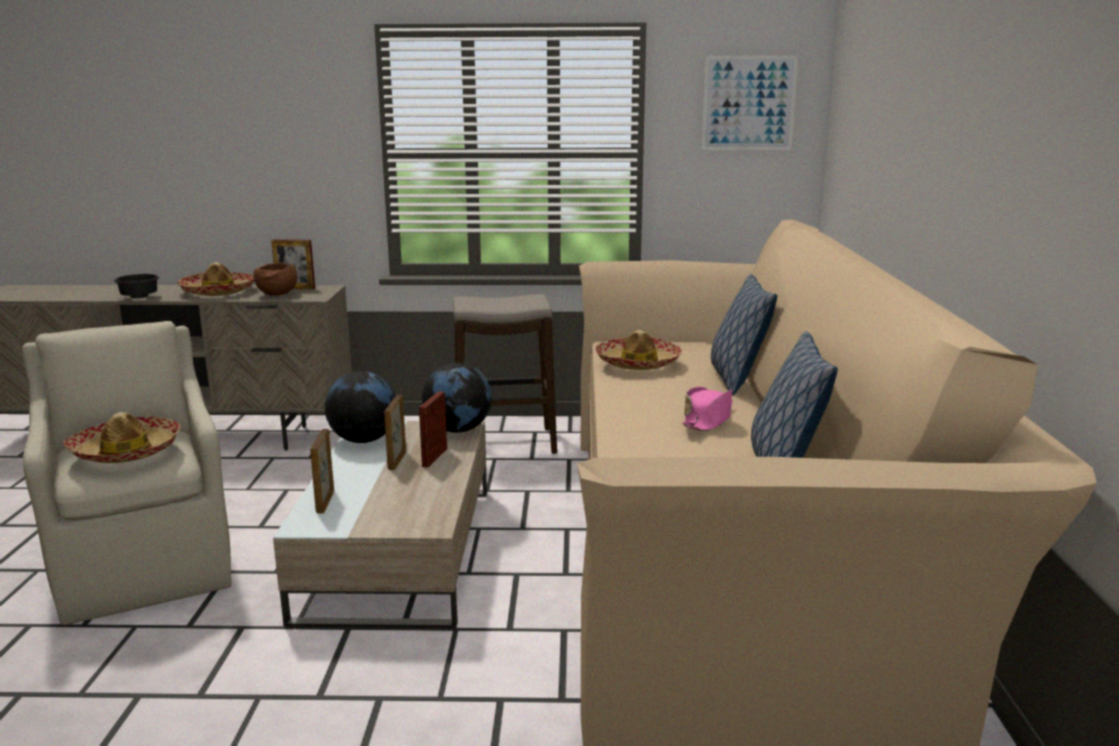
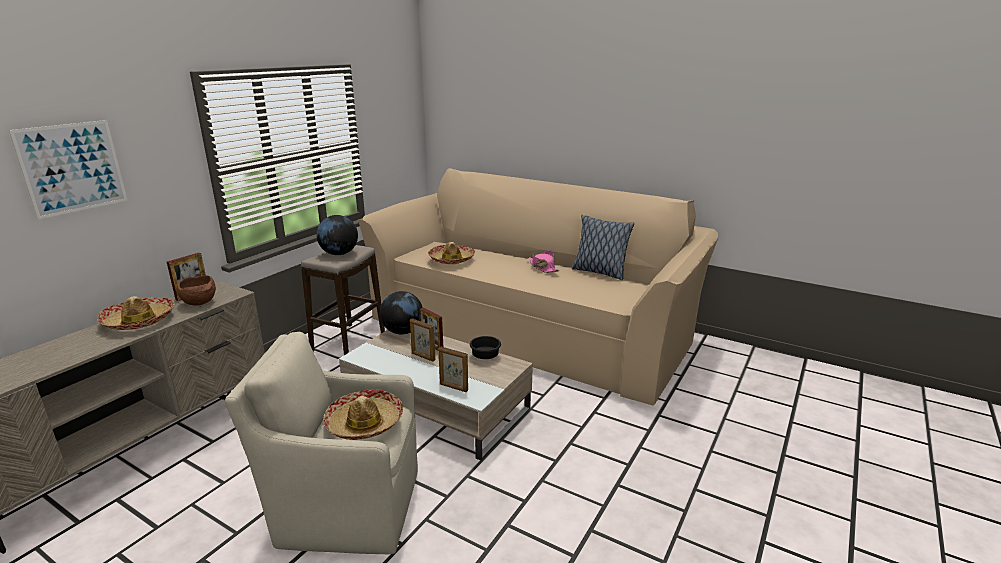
camera: 60 degrees left, 5 degrees up
black bowl [114,274,159,299] -> black bowl moved to [470,336,501,359]
globe [325,371,396,443] -> globe moved to [316,215,358,255]
picture [702,55,798,150] -> picture moved to [9,120,127,219]
pillow [711,274,777,395] -> none

